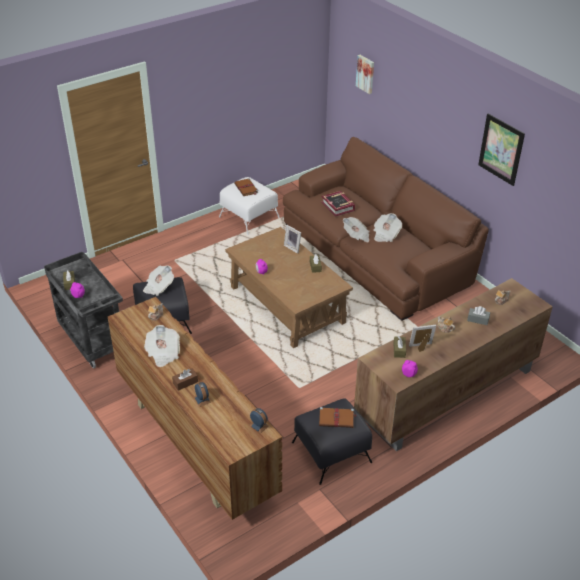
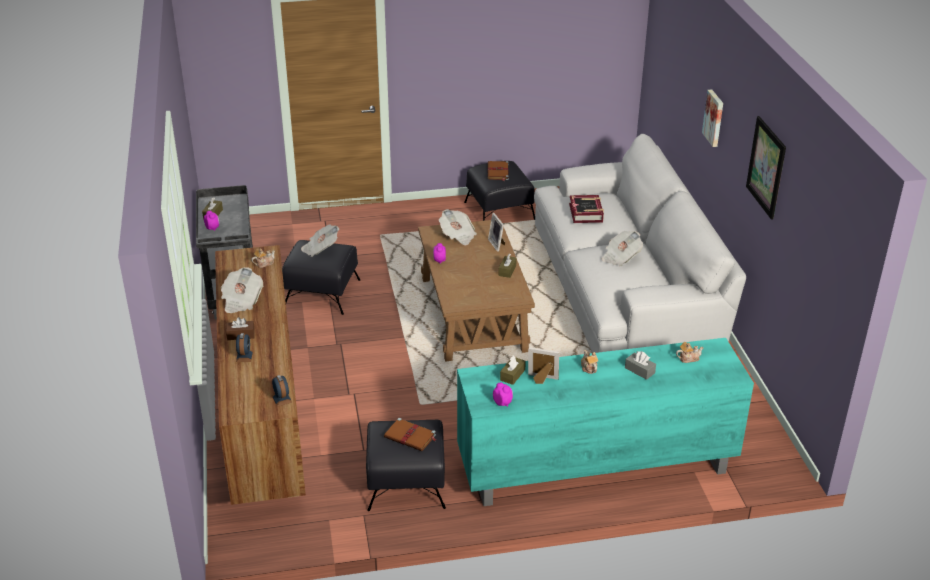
camera: 25 degrees right, 5 degrees down
white ottoman [219,177,280,235] -> black ottoman [464,161,535,221]
brown sofa [283,137,489,321] -> white sofa [534,134,746,353]
newspaper [343,217,369,242] -> newspaper moved to [439,209,477,246]
brown tv stand [354,278,553,451] -> turquoise tv stand [457,338,754,506]
picture [356,55,374,94] -> picture moved to [702,89,723,147]

